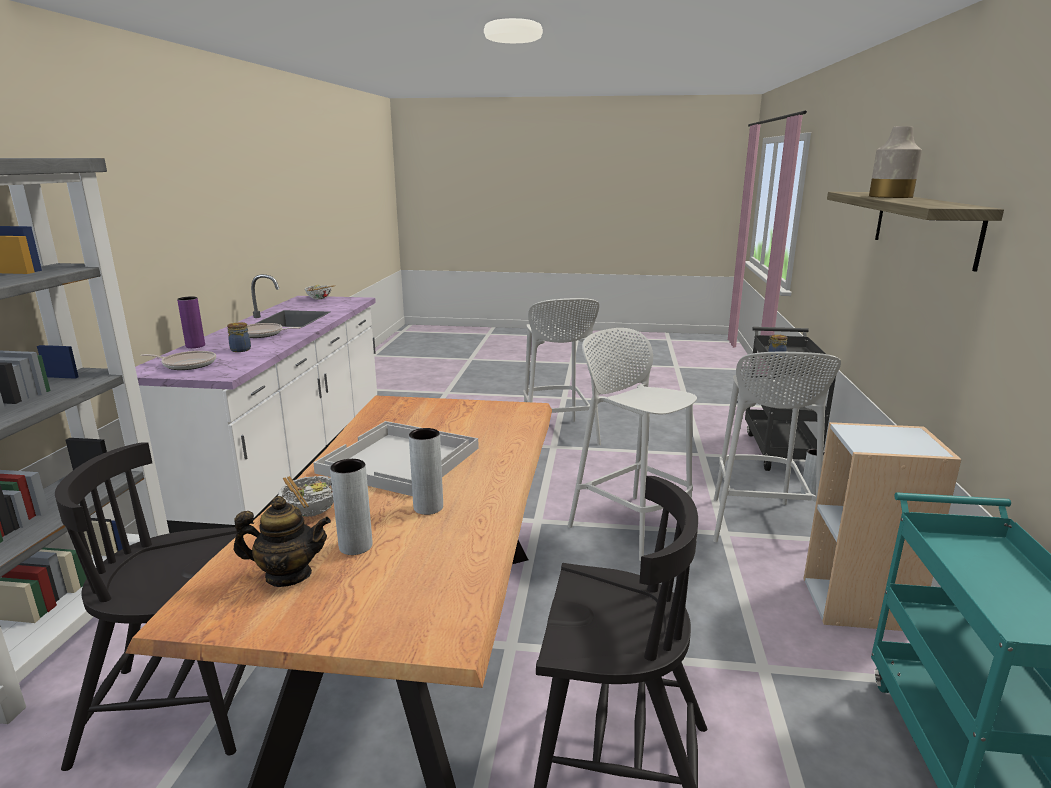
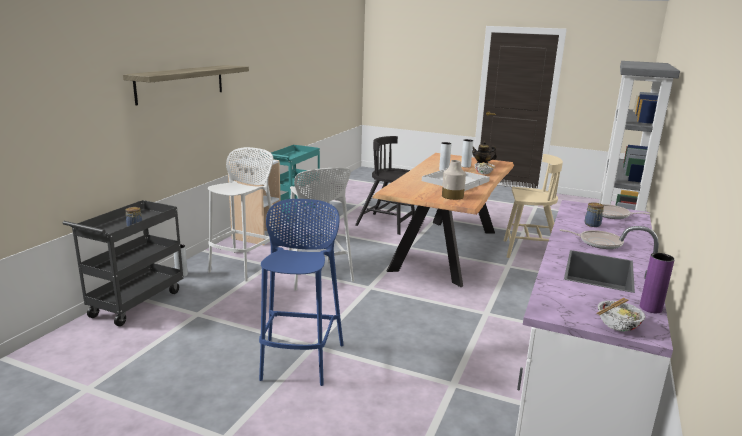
camera: 165 degrees left, 0 degrees up
black chair [55,443,246,771] -> beige chair [503,154,563,258]
purple vase [177,297,205,348] -> purple vase moved to [640,253,675,313]
white stool [523,298,601,445] -> blue stool [259,199,344,386]
beige vase [869,126,922,198] -> beige vase moved to [442,160,466,200]

